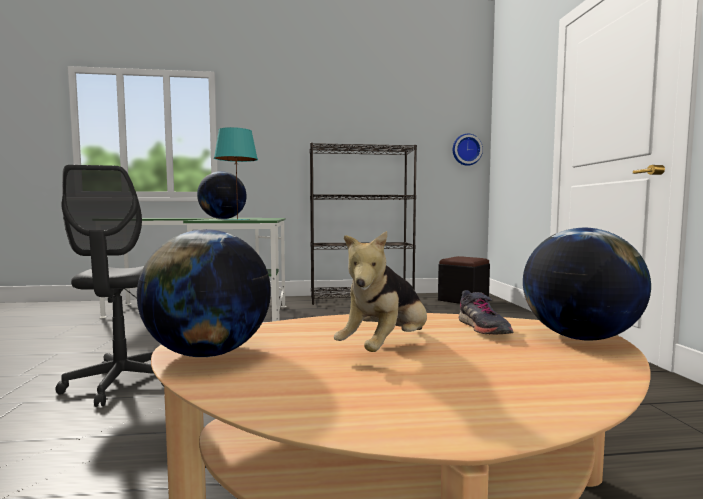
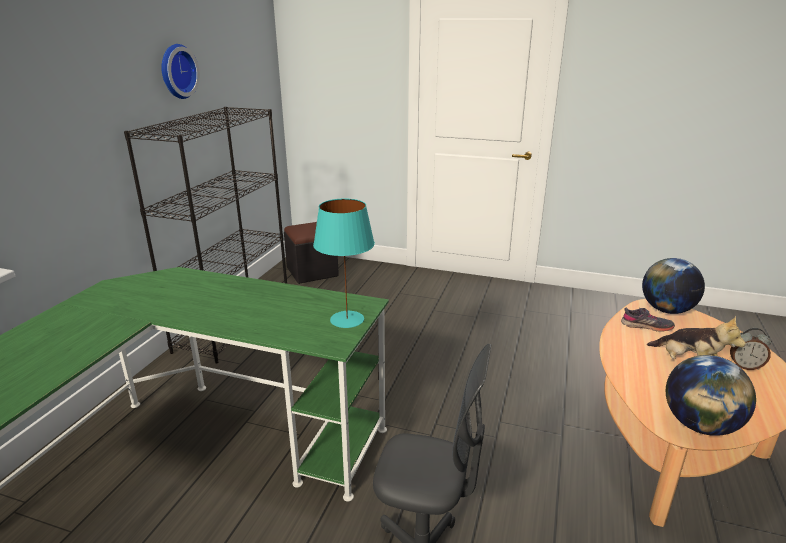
camera: 65 degrees left, 20 degrees up
globe [197,171,247,219] -> none
wall clock [453,134,483,166] -> wall clock moved to [161,44,200,99]
none -> alarm clock [730,328,771,370]

